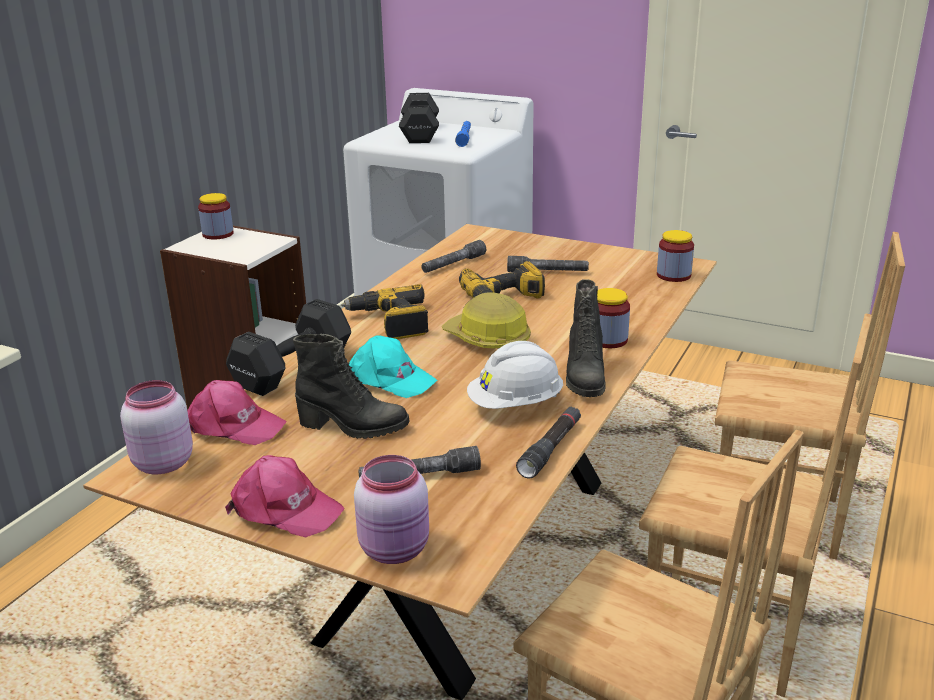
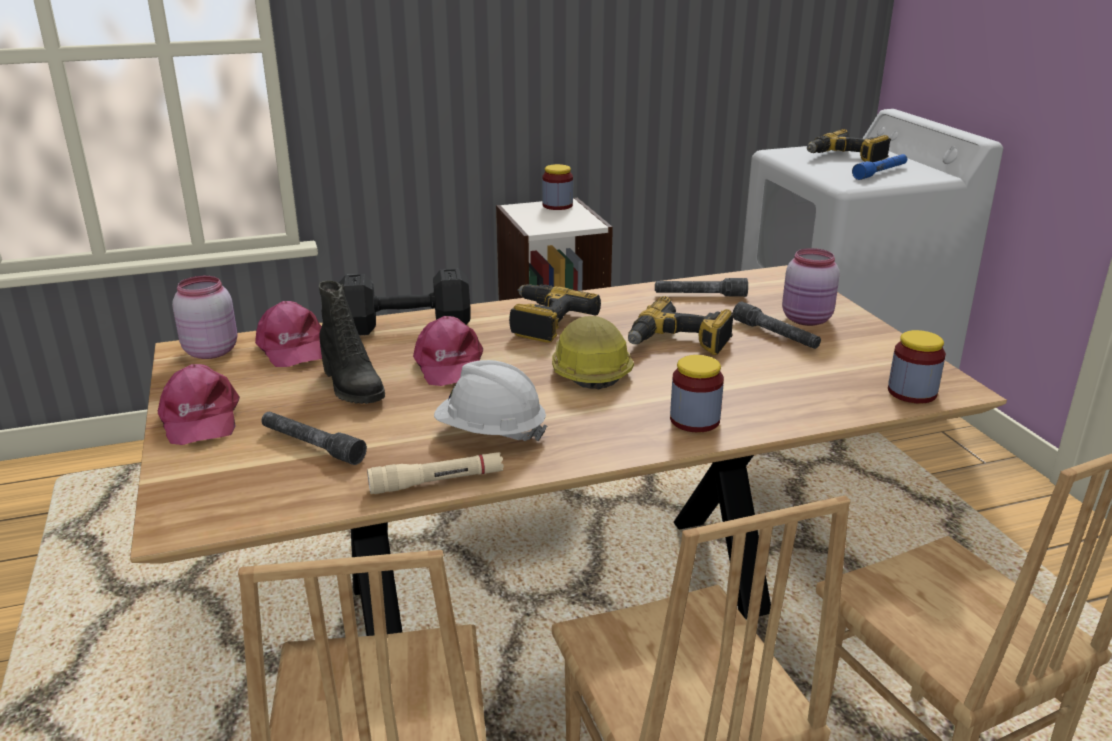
camera: 45 degrees right, 0 degrees up
turquoise cap [349,336,437,398] -> pink cap [413,316,483,386]
pink jar [354,455,429,564] -> pink jar moved to [782,248,840,326]
black dumbbell [399,93,439,143] -> power drill [807,129,891,162]
black flashlight [516,406,581,479] -> beige flashlight [367,452,504,494]
black boot [566,279,605,397] -> none

